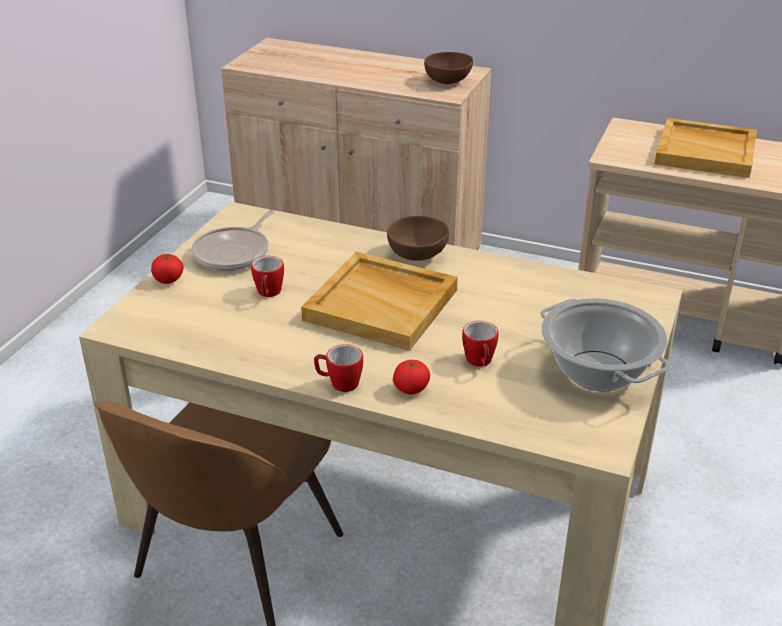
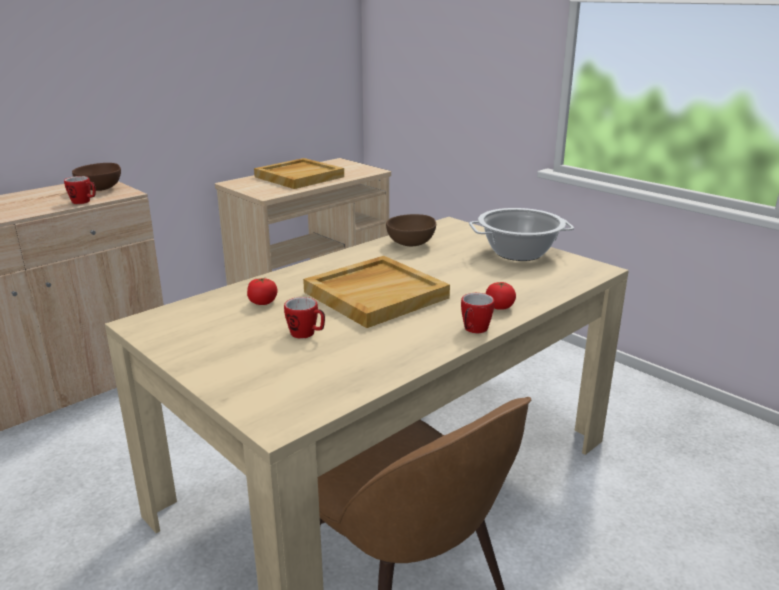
camera: 65 degrees left, 10 degrees down
tomato [151,254,184,284] -> tomato moved to [247,277,277,305]
frying pan [192,210,274,271] -> none
brown bowl [387,216,449,261] -> brown bowl moved to [386,214,436,246]
mug [462,321,499,367] -> mug moved to [64,176,96,204]

